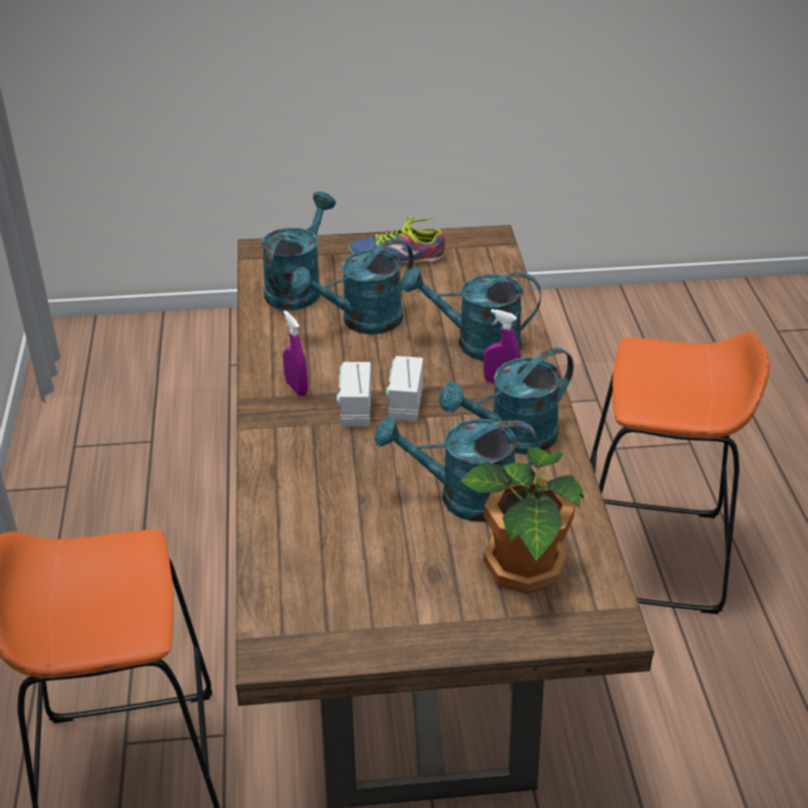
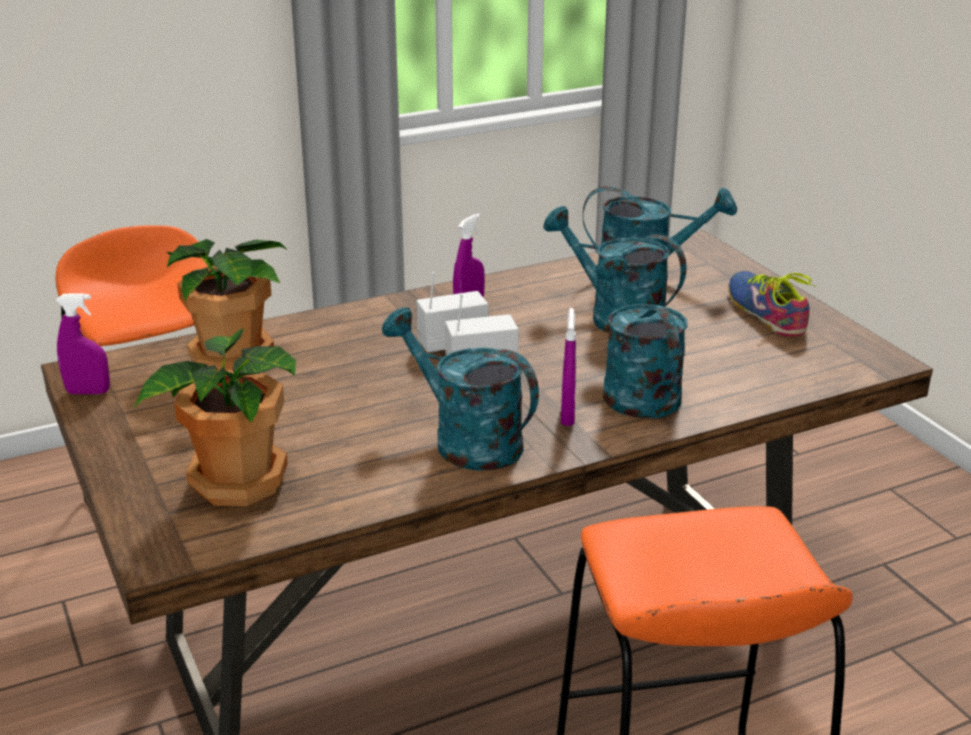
camera: 70 degrees right, 10 degrees down
turquoise watering can [375,416,538,522] -> none
none -> purple spray bottle [56,293,110,394]
none -> potted plant [167,239,286,370]

